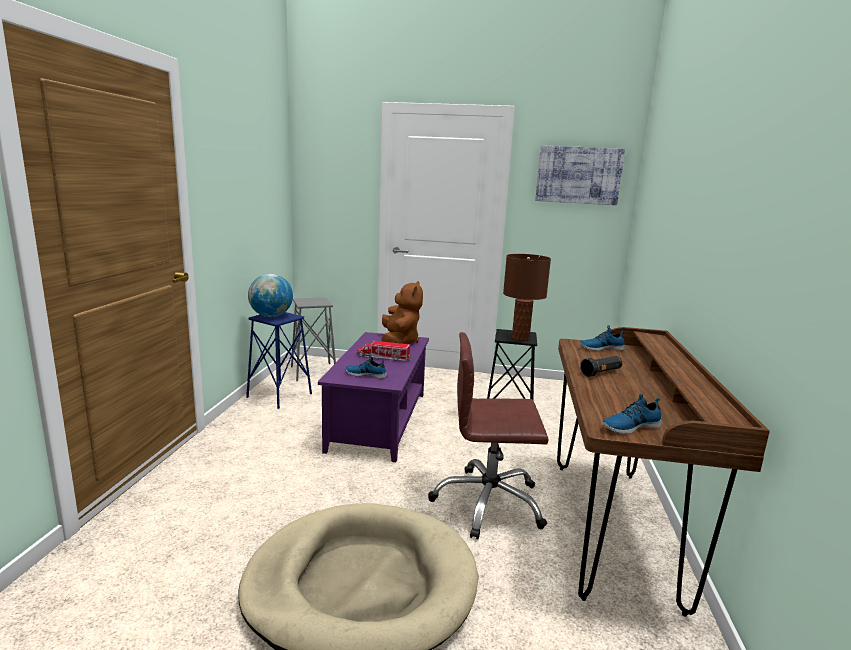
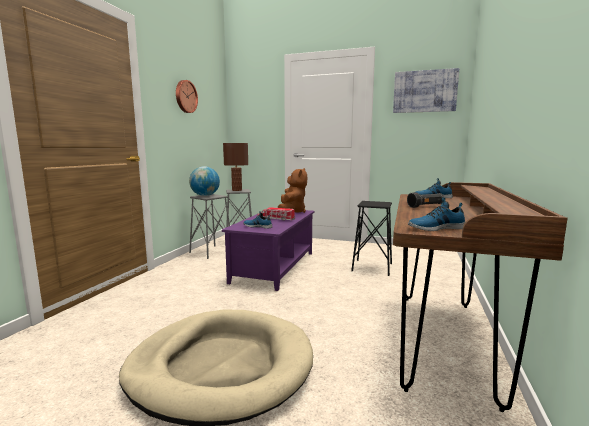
camera: 10 degrees right, 5 degrees down
blue stool [246,312,312,409] -> grey stool [189,194,230,259]
brown office chair [428,332,549,539] -> none
brown table lamp [503,254,551,341] -> brown table lamp moved to [223,143,248,191]
none -> wall clock [176,80,198,113]

